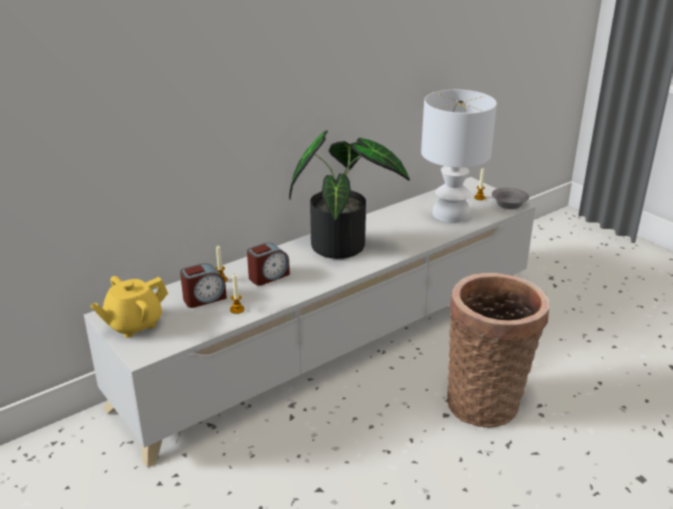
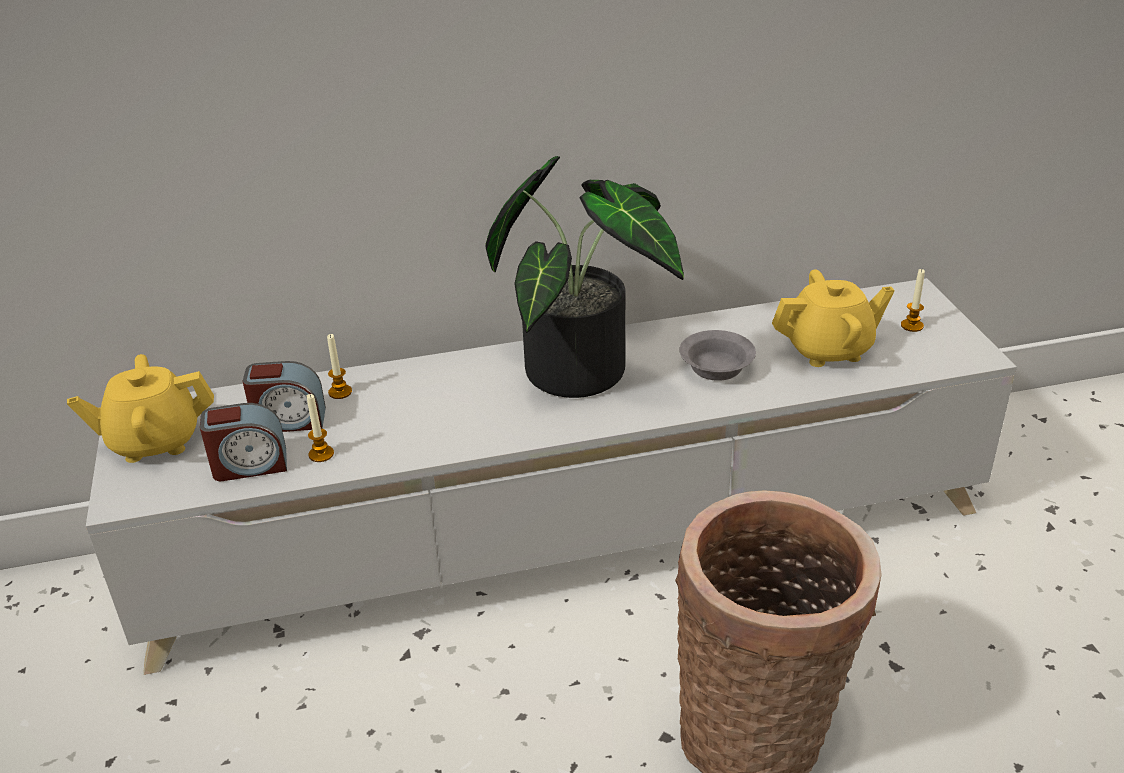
camera: 25 degrees right, 5 degrees up
alarm clock [247,243,290,286] -> alarm clock moved to [200,403,287,481]
white table lamp [421,90,497,223] -> yellow teapot [772,270,895,367]
grey bowl [492,187,529,209] -> grey bowl moved to [679,330,756,381]

